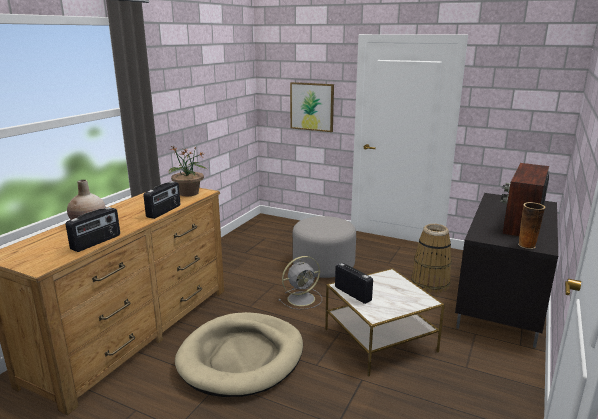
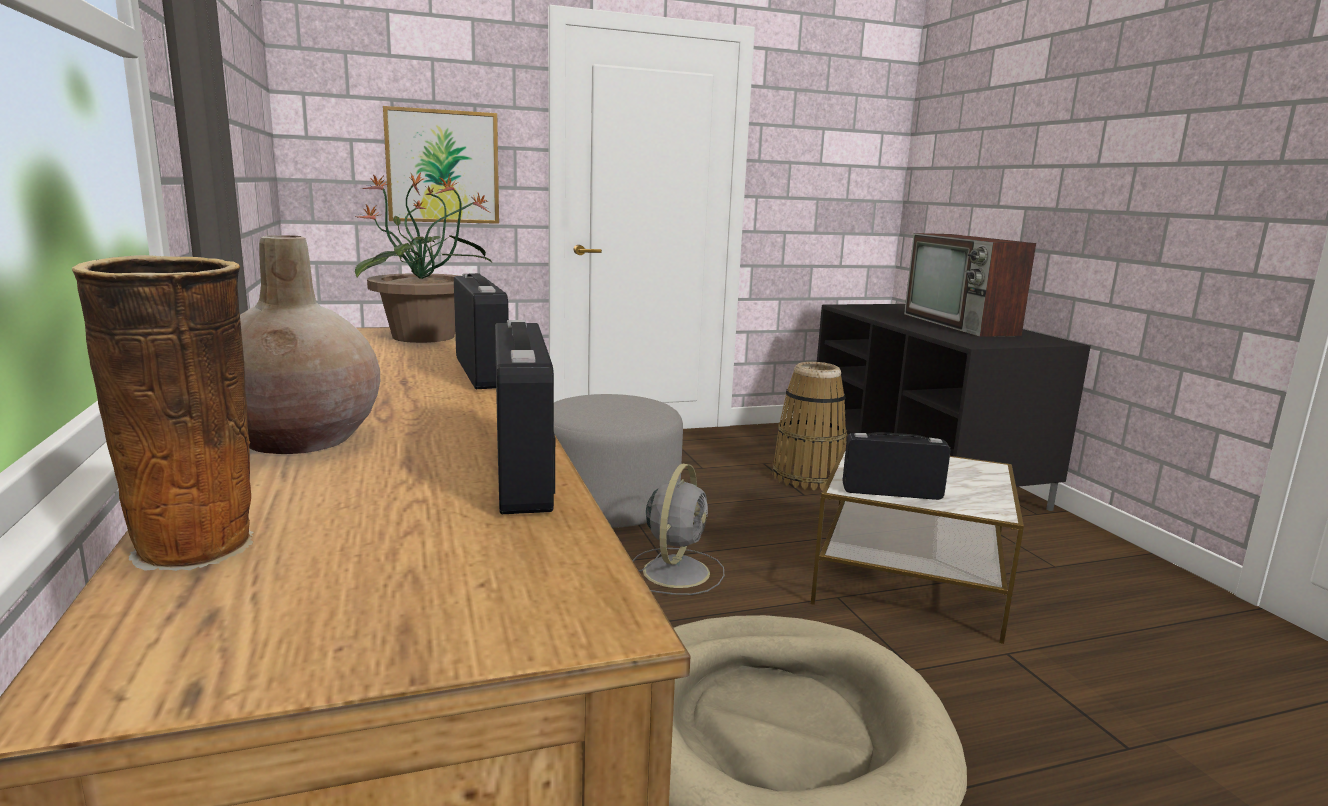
camera: 45 degrees left, 5 degrees down
vase [518,202,546,249] -> vase moved to [72,255,254,571]

